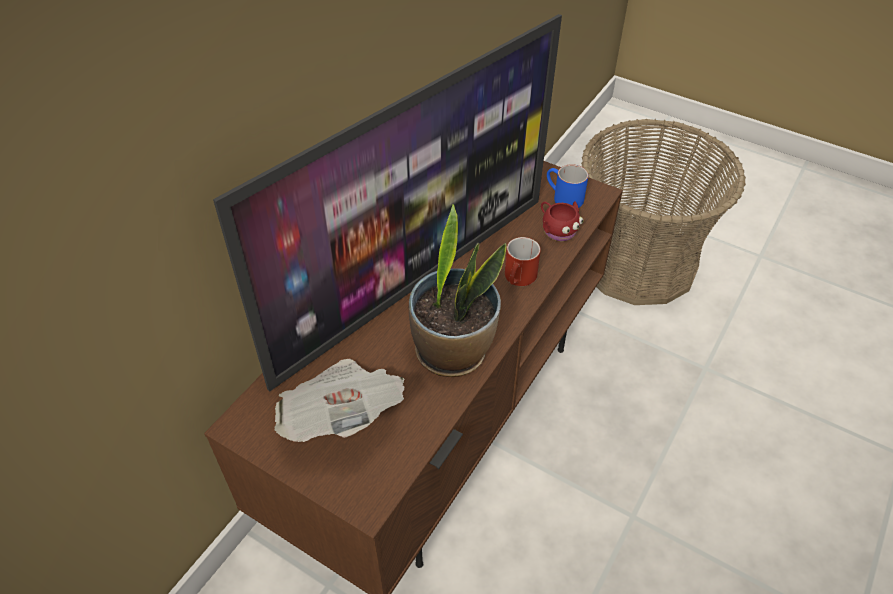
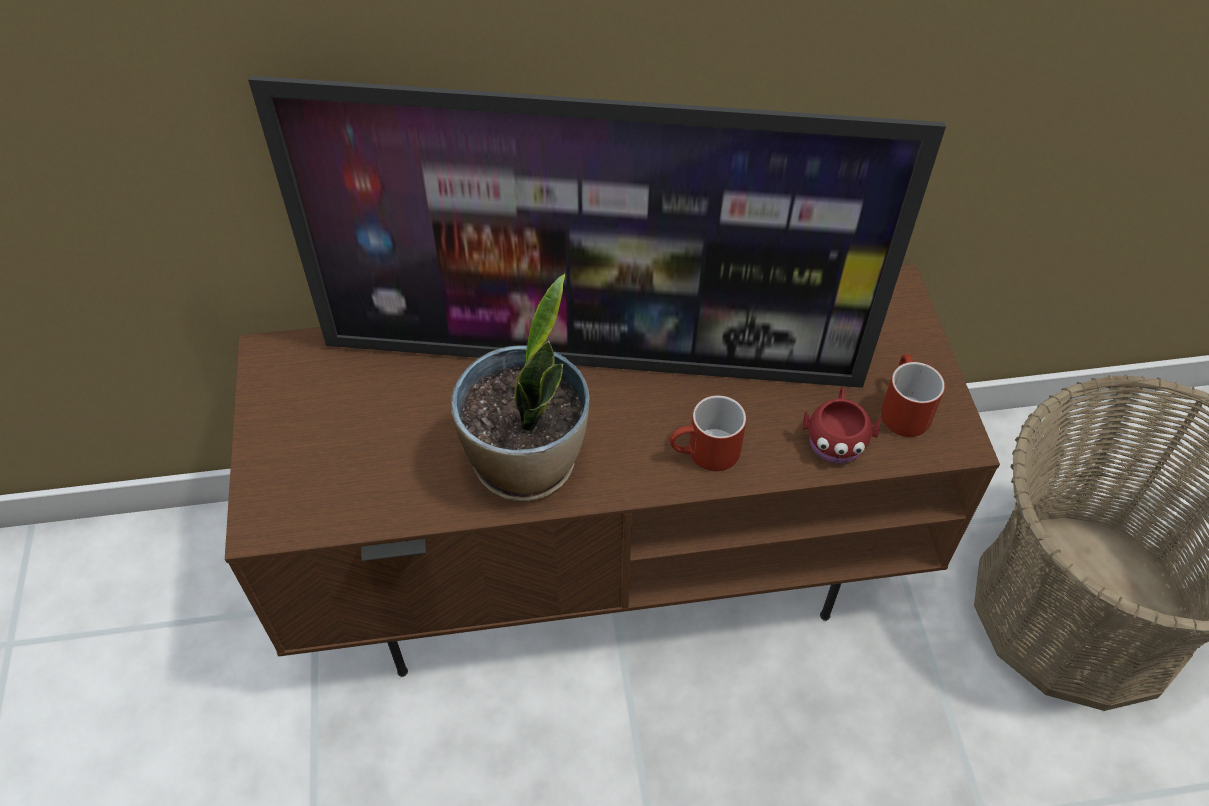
camera: 50 degrees right, 5 degrees up
newspaper [275,359,405,442] -> none
blue mug [547,164,589,208] -> red mug [881,354,945,437]

